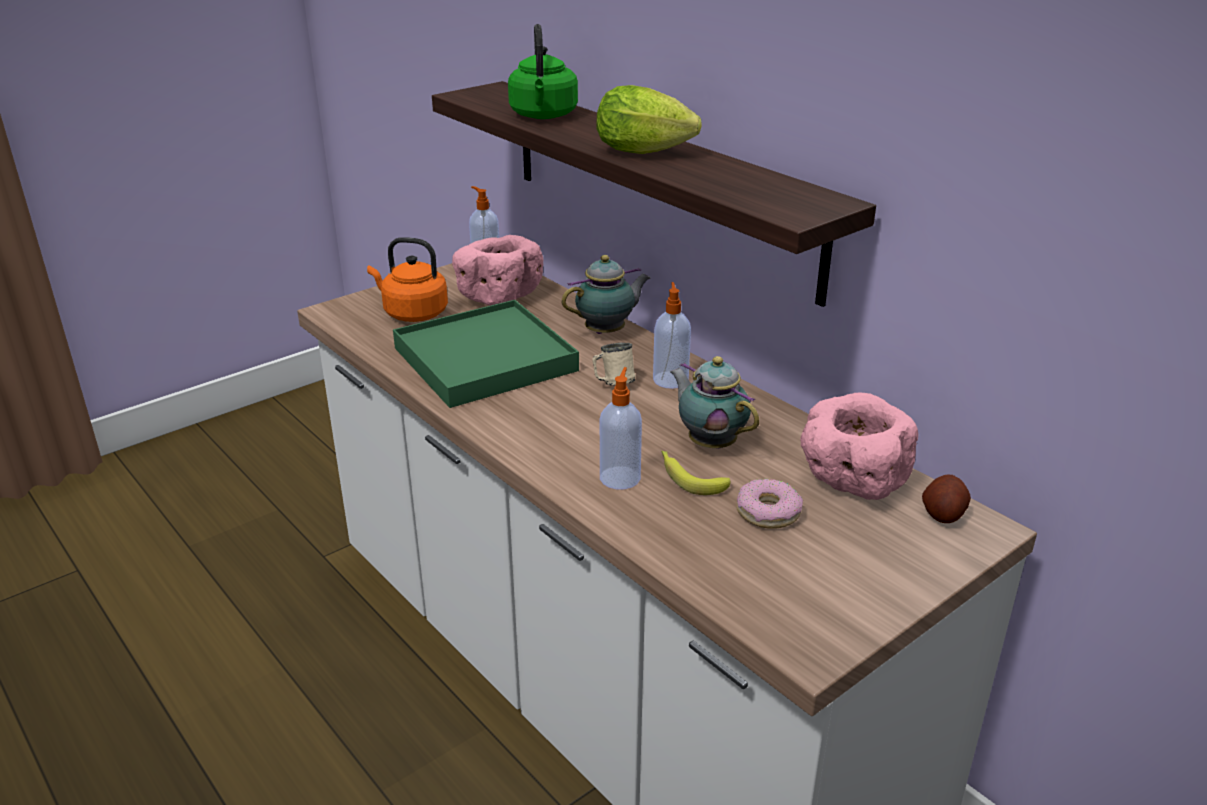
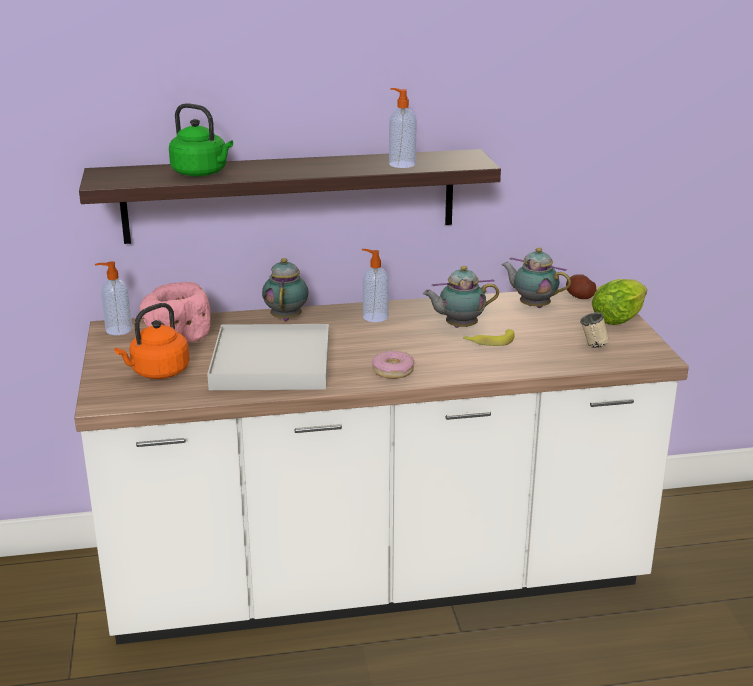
camera: 60 degrees left, 5 degrees down
green tray [393,300,579,408] -> white tray [207,324,329,390]
beige mug [592,343,635,385] -> beige mug moved to [580,312,610,348]
lettuce [596,85,702,154] -> lettuce moved to [592,279,647,325]
soap dispenser [600,367,642,489] -> soap dispenser moved to [389,88,417,168]
donut [737,479,803,529] -> donut moved to [372,350,415,379]
pink bowl [800,393,918,500] -> teapot [502,247,571,308]

